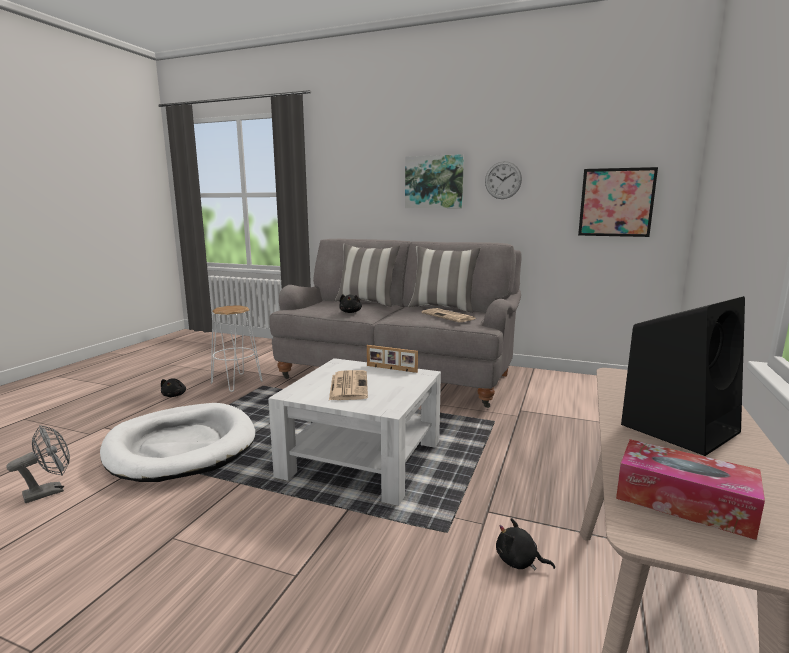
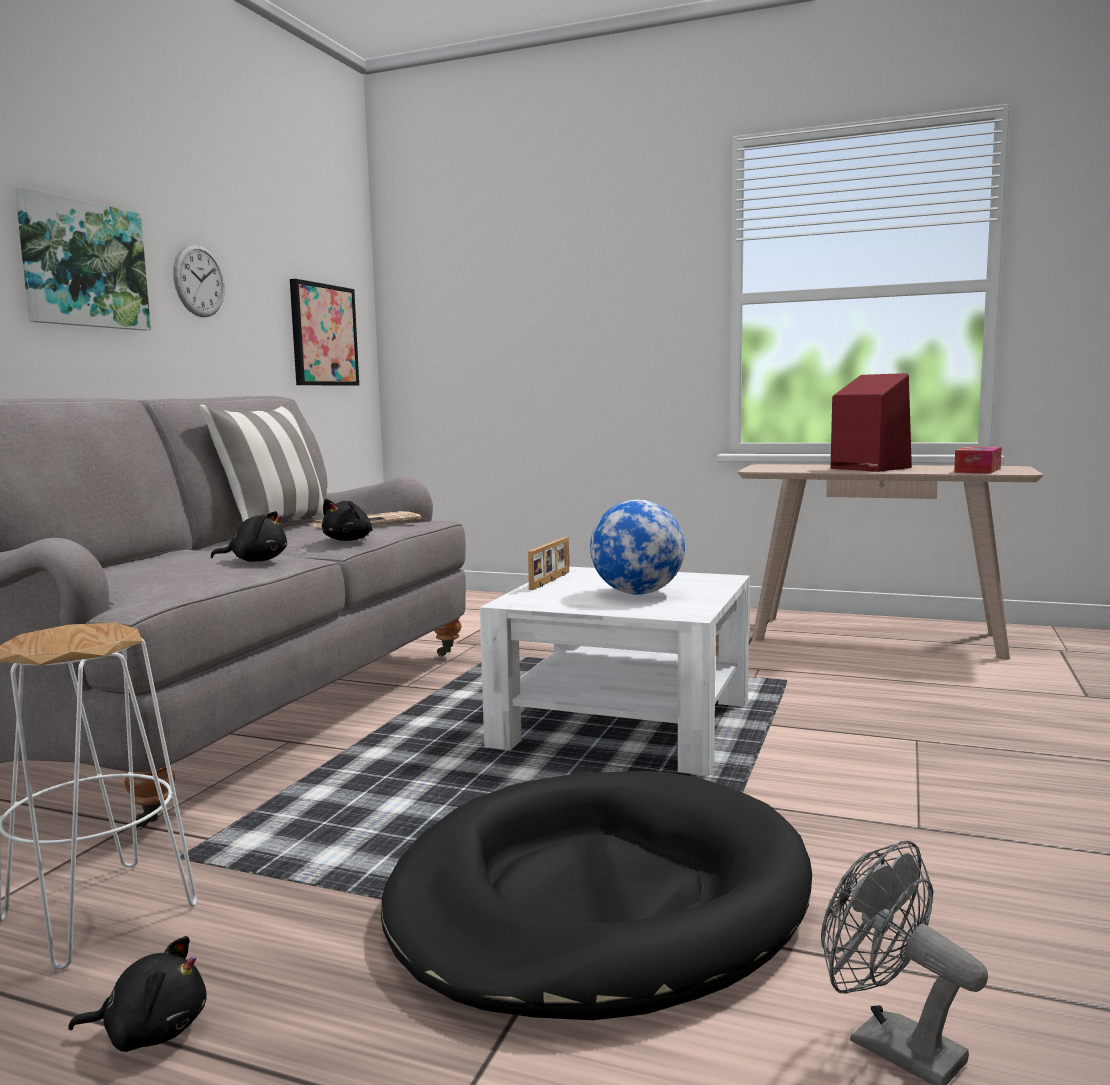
camera: 90 degrees left, 5 degrees down
white dog bed [100,403,255,482] -> black dog bed [381,771,812,1020]
newspaper [329,370,368,400] -> globe [590,499,685,595]
pillow [335,244,400,307] -> none
black plush toy [496,518,555,570] -> black plush toy moved to [322,499,373,541]
black speaker [621,296,745,456] -> red speaker [830,373,912,472]

